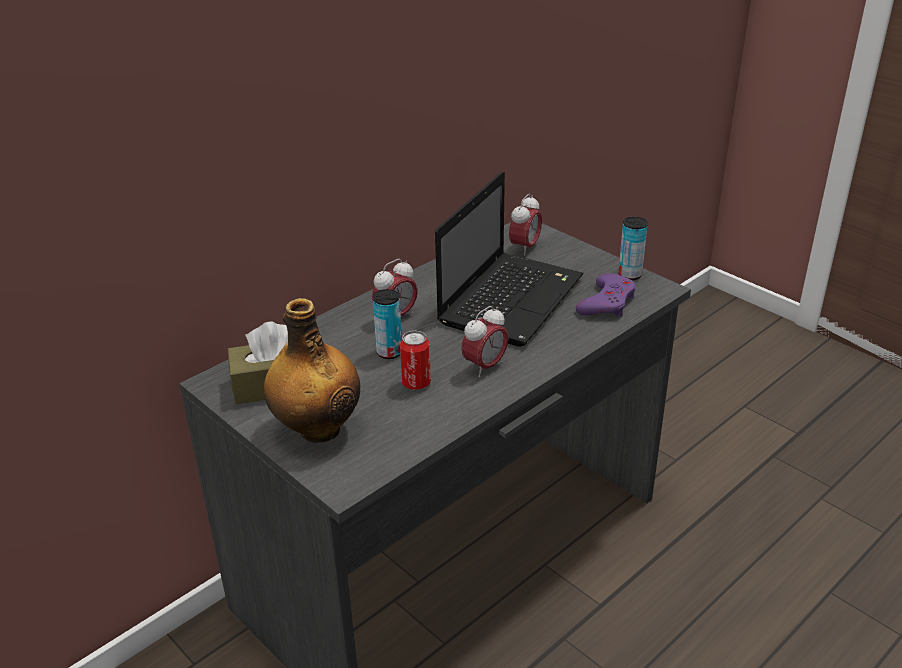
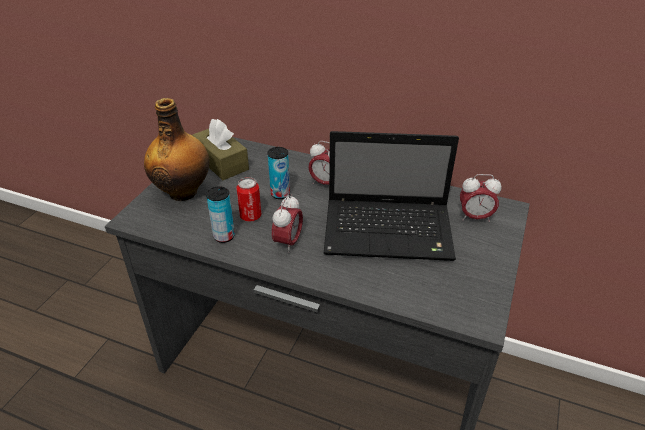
camera: 65 degrees right, 5 degrees up
alarm clock [461,306,509,377] -> alarm clock turned 90 degrees counterclockwise [272,194,303,253]
purple game controller [576,273,636,316] -> none
can [618,217,648,280] -> can moved to [206,186,235,243]

